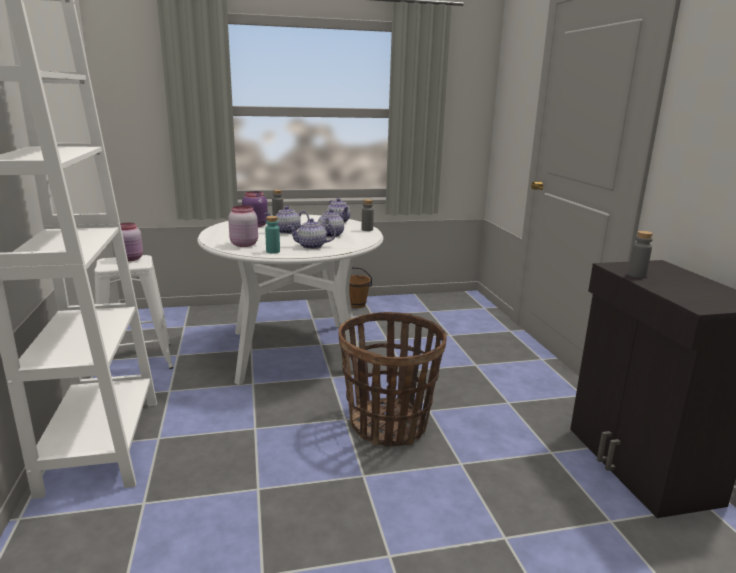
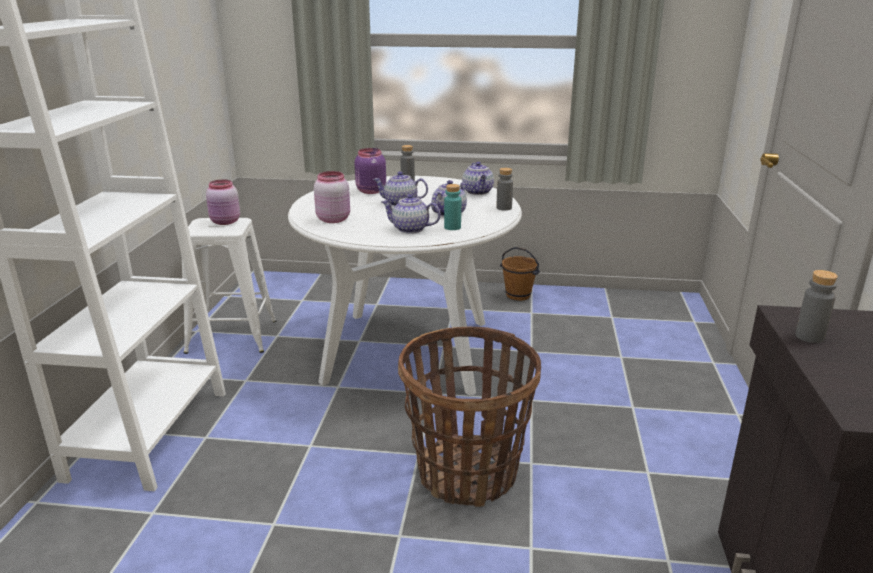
camera: 20 degrees right, 5 degrees up
turquoise bottle [265,216,280,254] -> turquoise bottle moved to [444,184,461,230]

